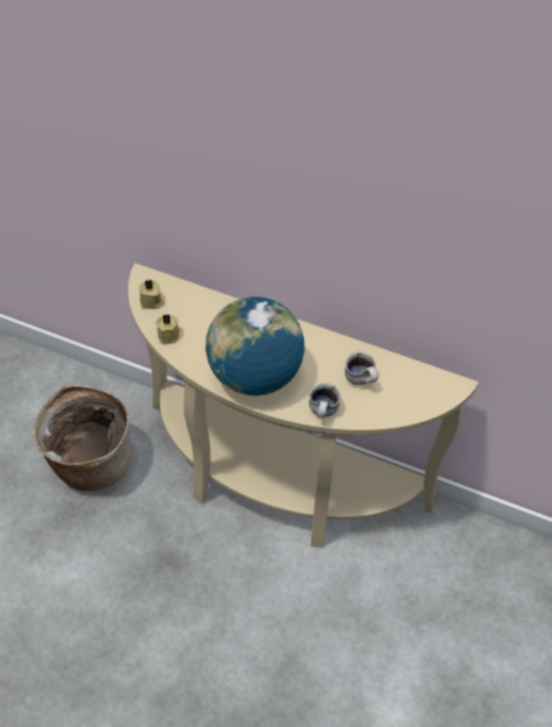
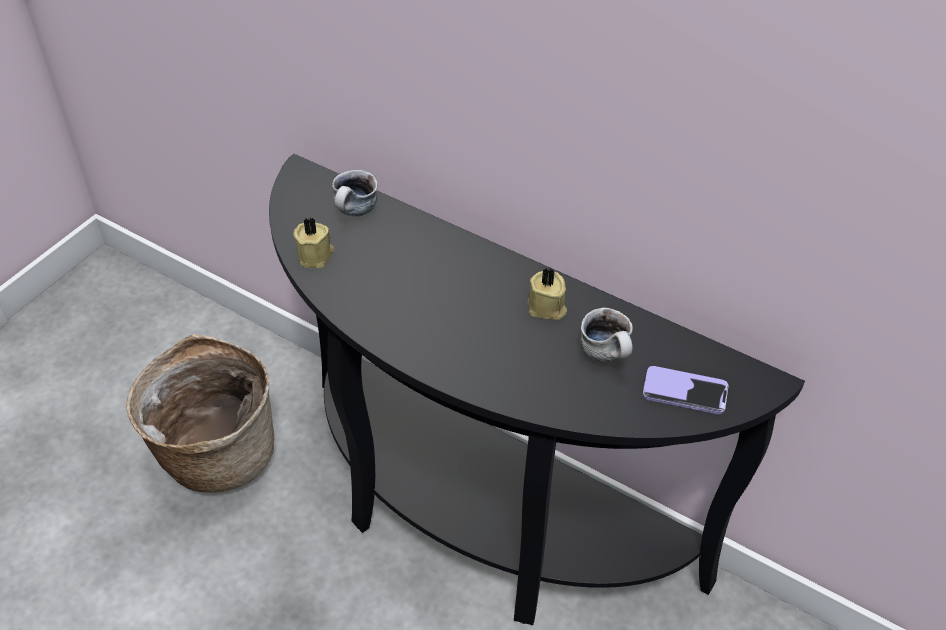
camera: 10 degrees right, 5 degrees down
beige console table [128,263,478,547] -> black console table [269,154,805,625]
beige candle [139,280,163,309] -> beige candle moved to [527,268,567,320]
globe [206,297,305,396] -> none
mug [309,383,341,418] -> mug moved to [332,170,377,216]
none -> phone [643,366,728,414]

